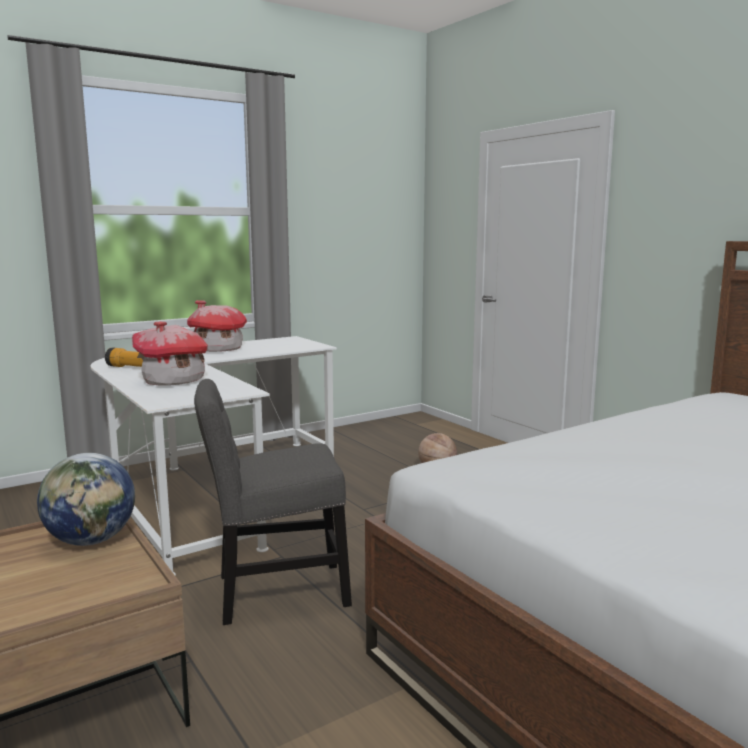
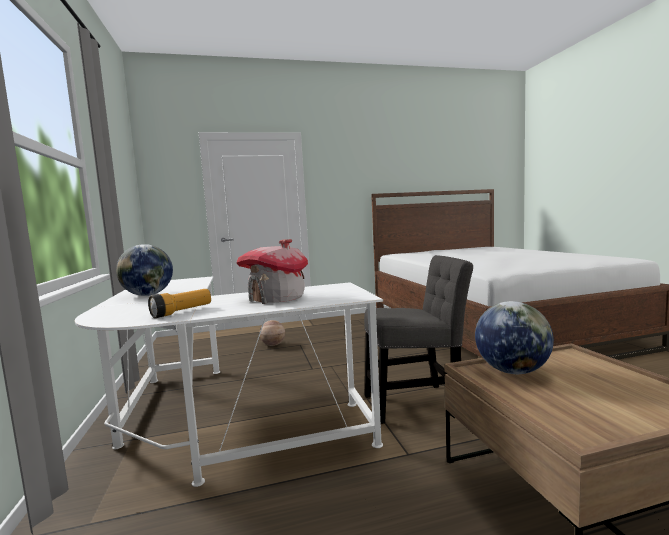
camera: 70 degrees left, 5 degrees down
toy house [187,300,247,352] -> globe [116,244,173,296]
grey chair [194,379,352,625] -> grey chair turned 105 degrees counterclockwise [364,255,473,424]

